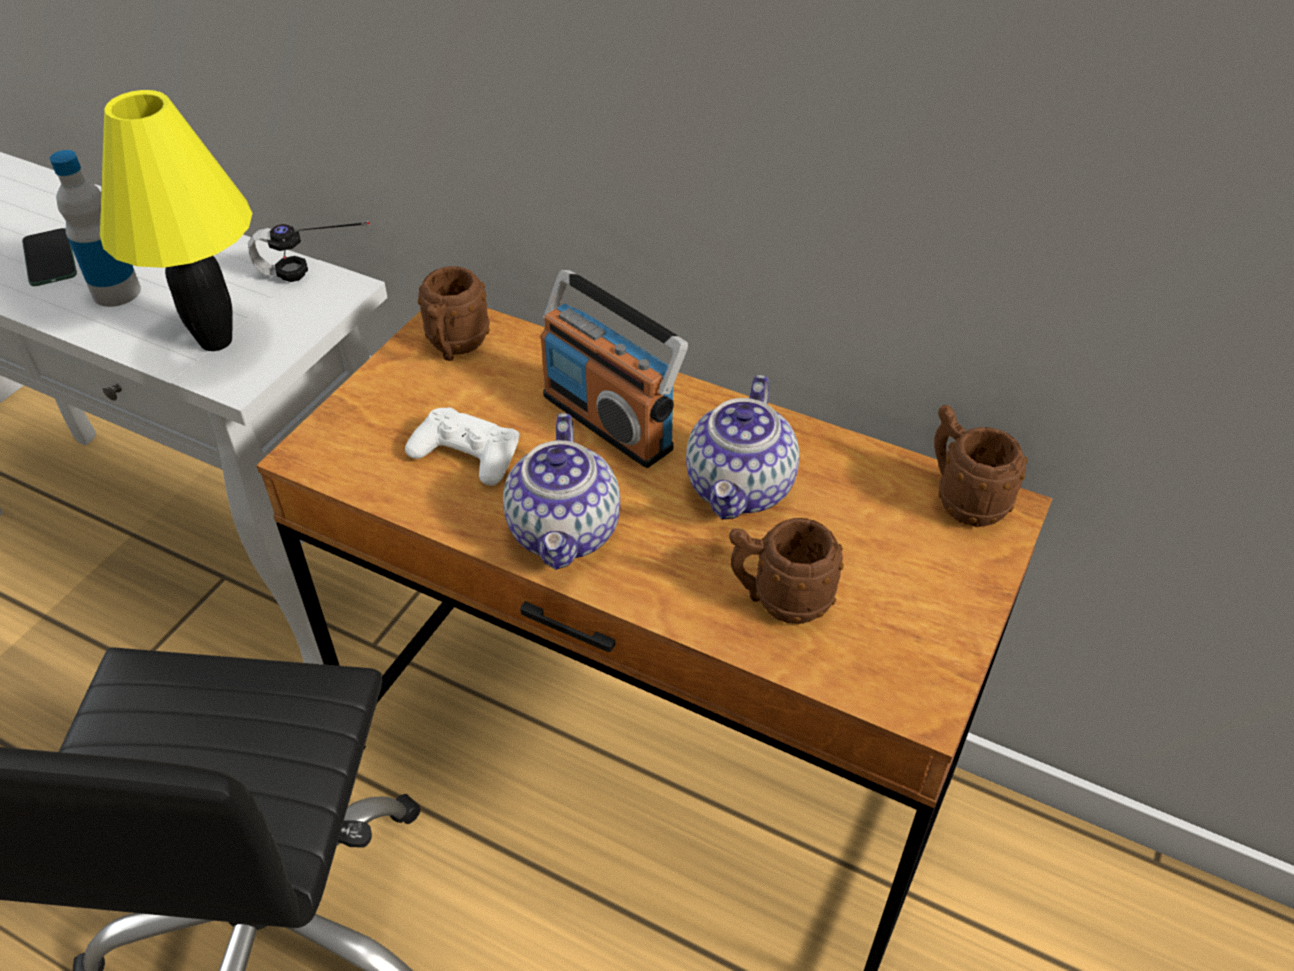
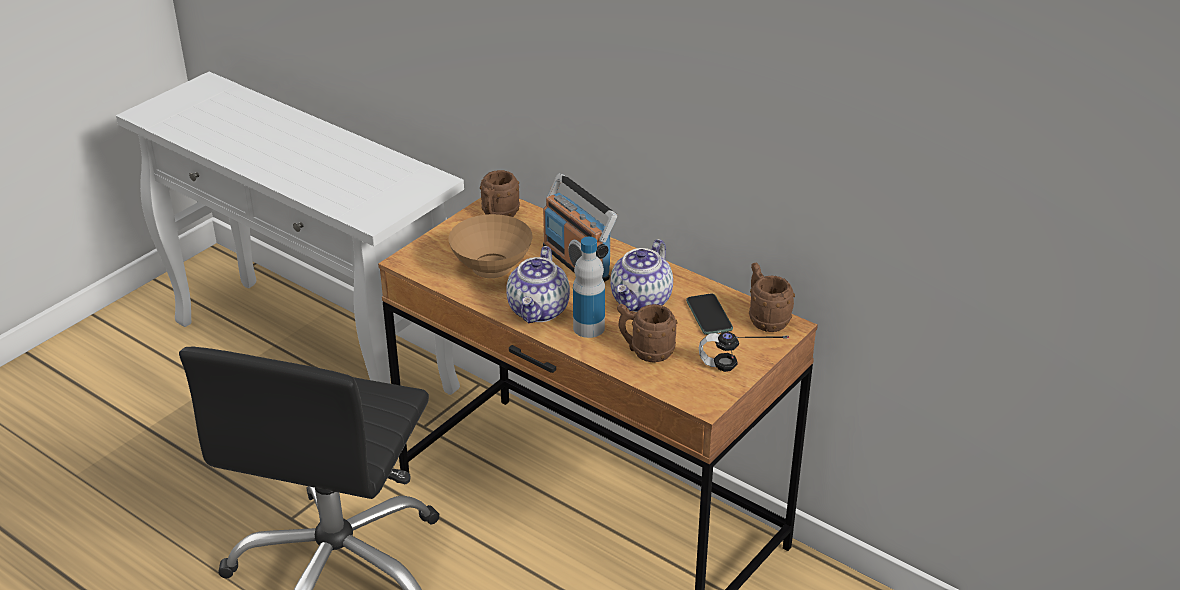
camera: 10 degrees right, 10 degrees down
phone [22,228,77,286] -> phone moved to [686,294,733,335]
bottle [50,150,141,307] -> bottle moved to [573,237,605,338]
yellow table lamp [100,90,252,351] -> none
headphones [248,221,370,282] -> headphones moved to [699,332,789,372]
white game controller [405,407,520,486] -> brown bowl [448,214,533,278]

